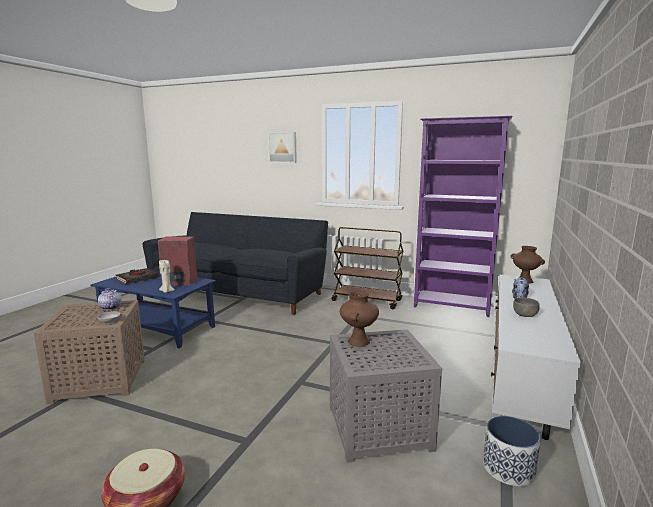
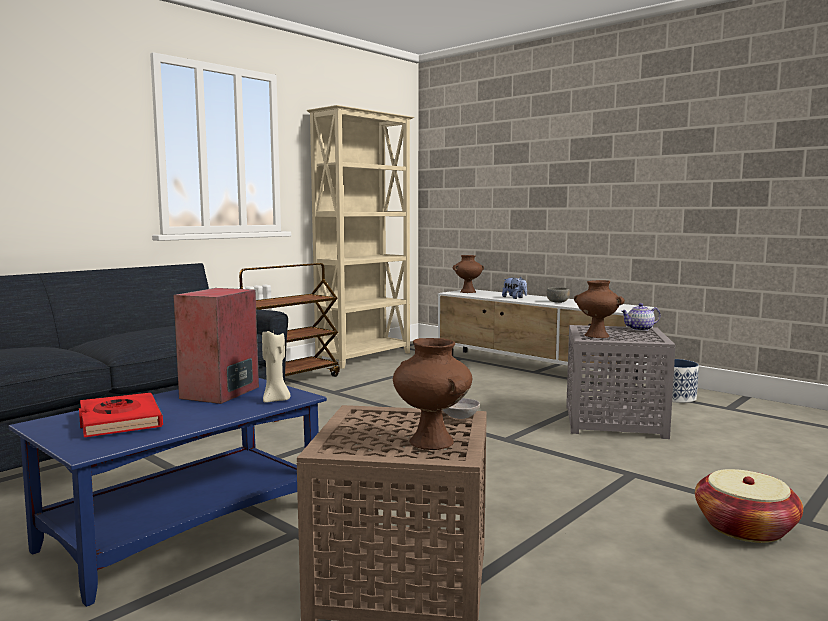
camera: 70 degrees left, 5 degrees down
teapot [98,288,122,310] -> teapot moved to [621,303,660,331]
black book [116,268,160,284] -> red book [79,393,163,437]
picture [268,132,297,163] -> none
purple bookcase [414,116,512,317] -> beige bookcase [307,105,414,369]
none -> brown vase [393,338,472,450]

